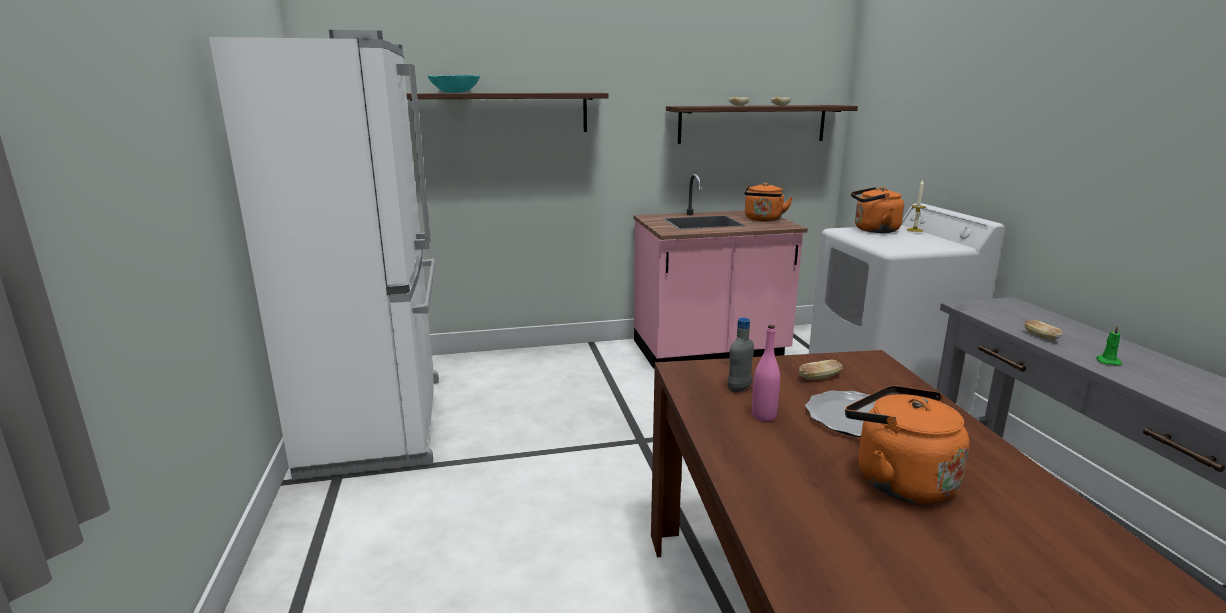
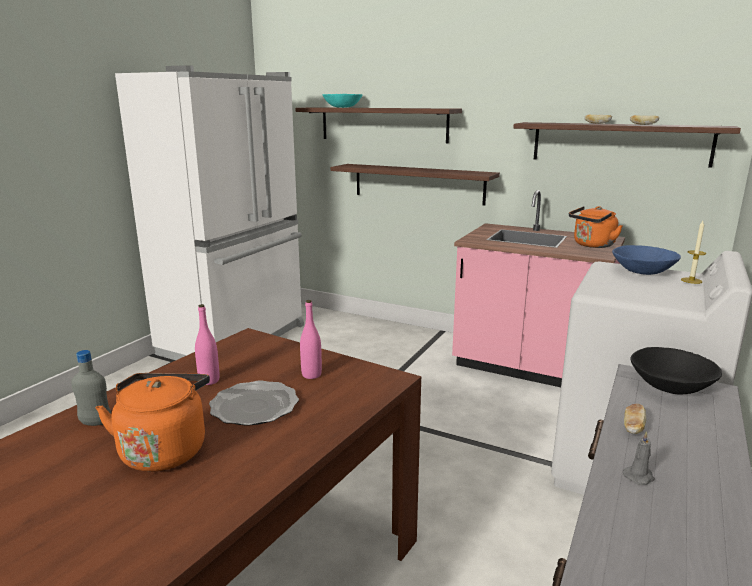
camera: 40 degrees right, 0 degrees up
grey bottle [727,318,754,392] -> grey bottle moved to [71,350,111,426]
bread [799,360,842,380] -> pink bottle [300,300,322,379]
orange kettle [851,187,904,233] -> blue bowl [612,245,681,275]
green candle [1096,325,1122,366] -> grey candle [623,431,655,485]
none -> shelf [331,164,500,206]
none -> black bowl [630,347,722,395]

